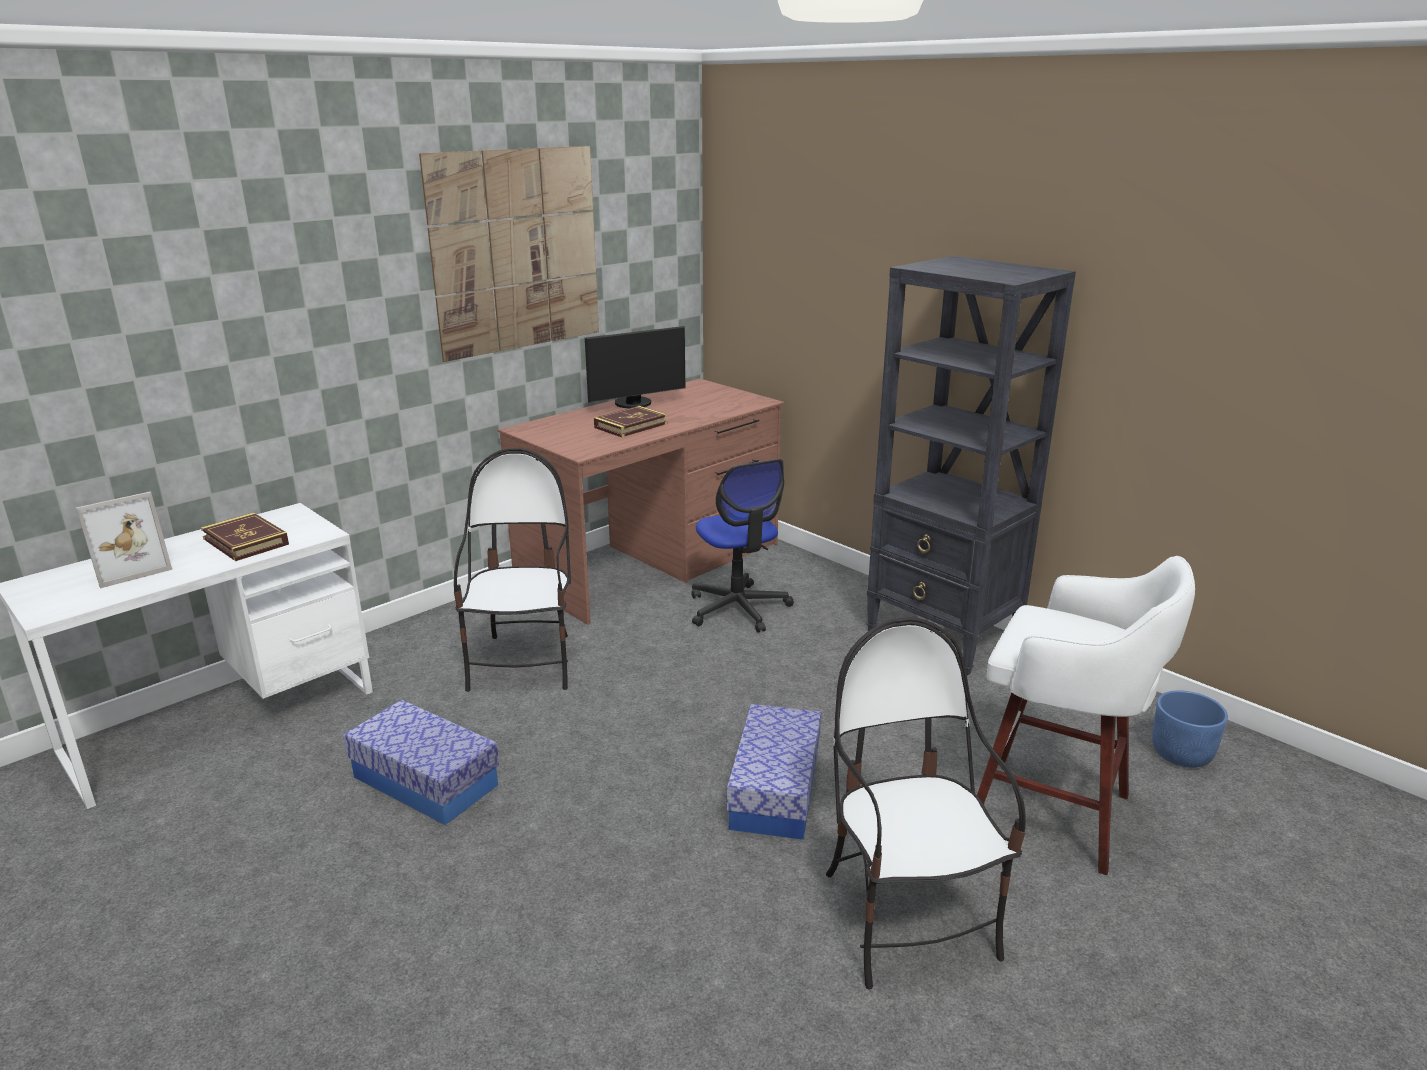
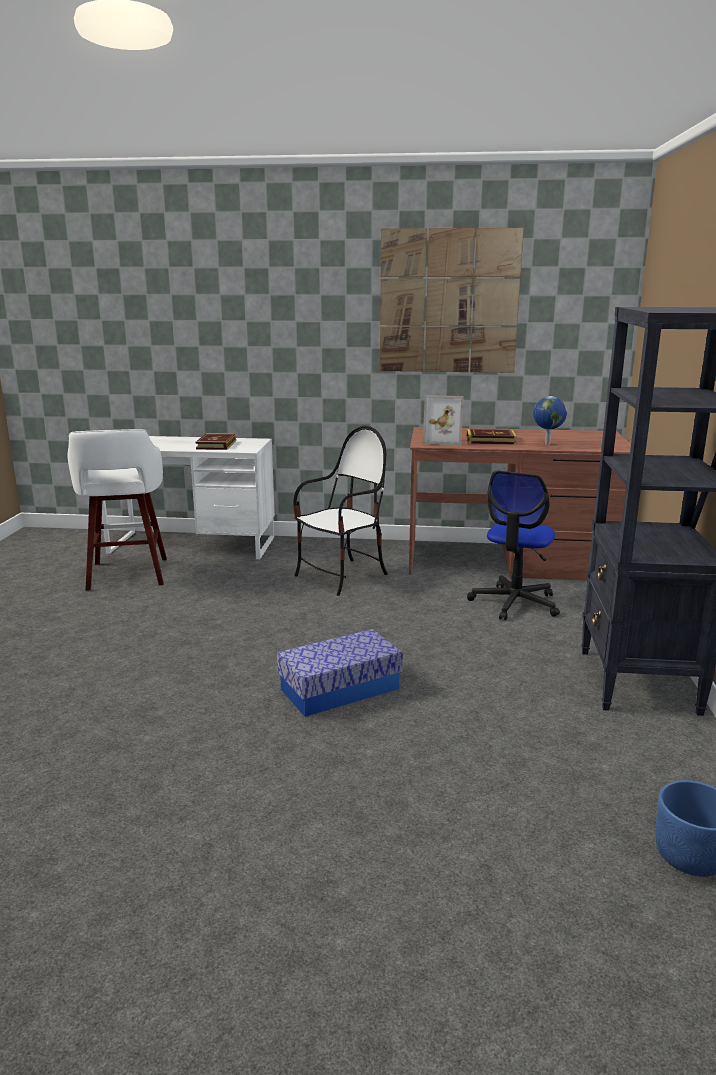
camera: 50 degrees right, 5 degrees down
picture frame [76,492,172,588] -> picture frame moved to [423,395,464,445]
storage box [343,700,499,825] -> none
monitor [585,326,685,408] -> none
chair [826,617,1026,990] -> none
white stool [977,556,1195,875] -> white stool moved to [68,429,167,590]
none -> globe [533,396,567,445]

